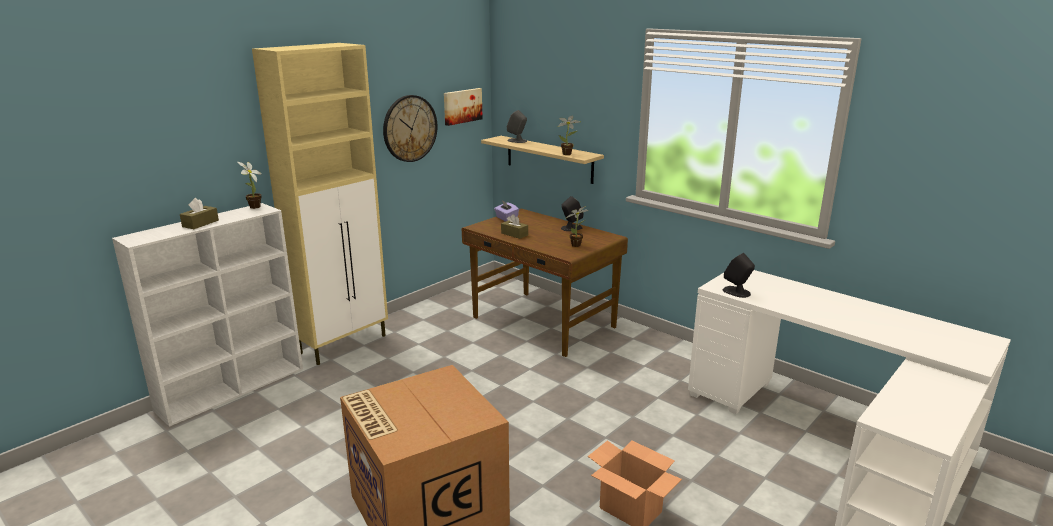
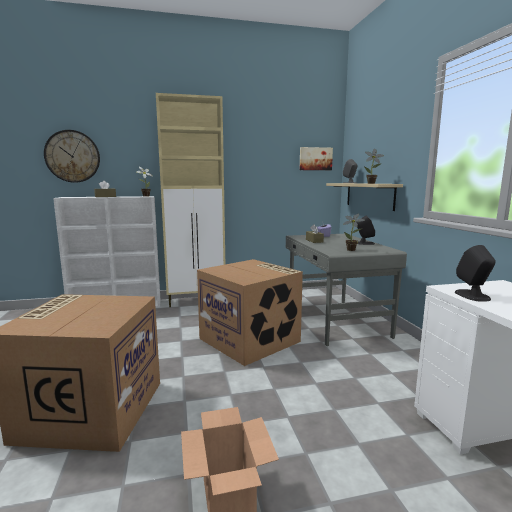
camera: 35 degrees right, 10 degrees down
wall clock [383,95,438,162] -> wall clock moved to [44,130,100,183]
brown desk [462,208,628,357] -> grey desk [286,234,407,346]
none -> cardboard box [197,259,303,366]

